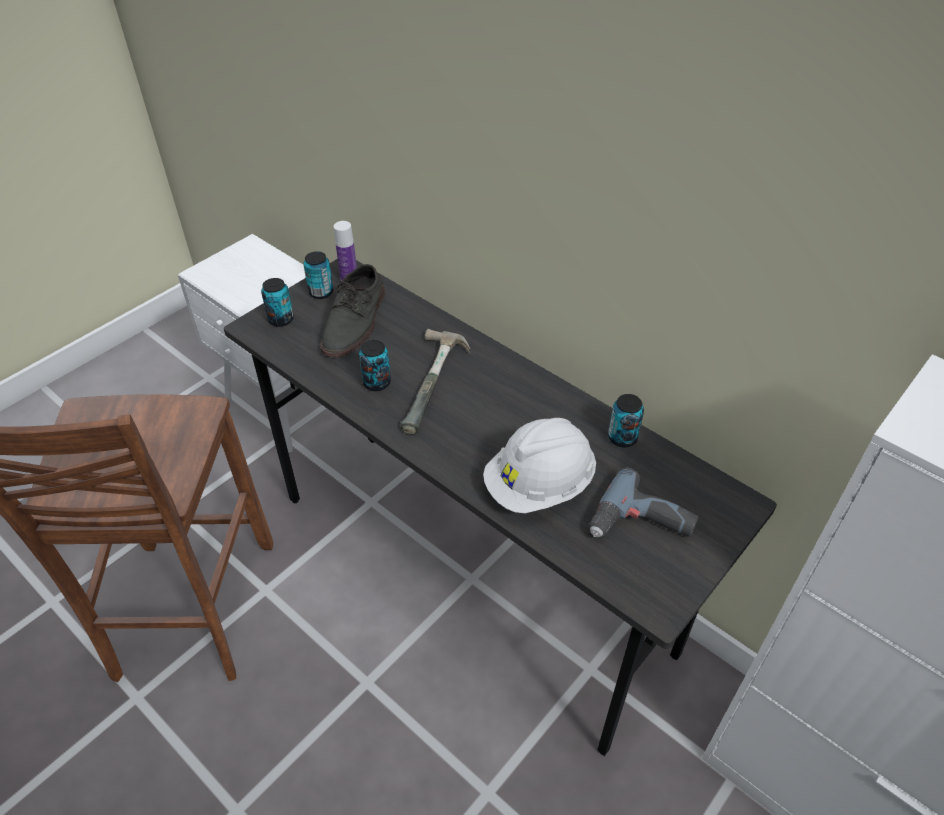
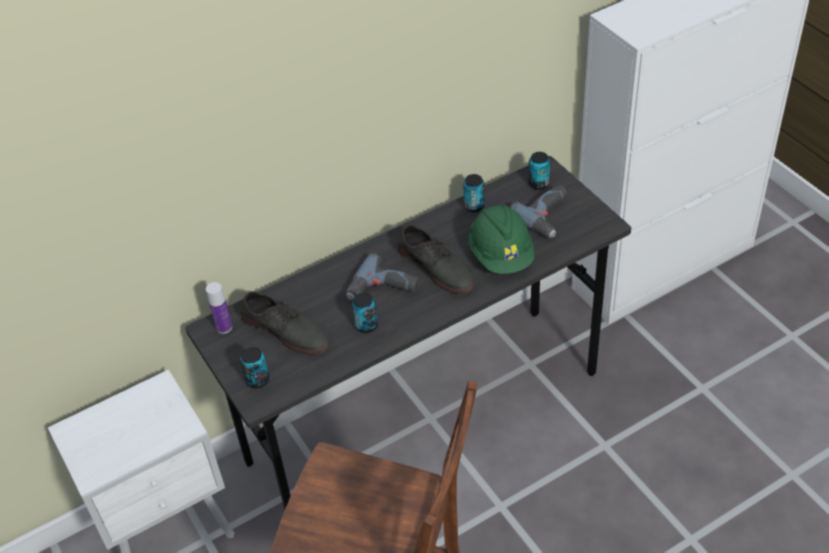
camera: 70 degrees left, 0 degrees up
can [303,251,334,299] -> can moved to [528,152,550,190]
hammer [400,329,470,434] -> power drill [346,253,420,300]
white hard hat [483,418,596,513] -> green hard hat [469,204,534,274]
none -> grey shoe [397,225,474,294]

